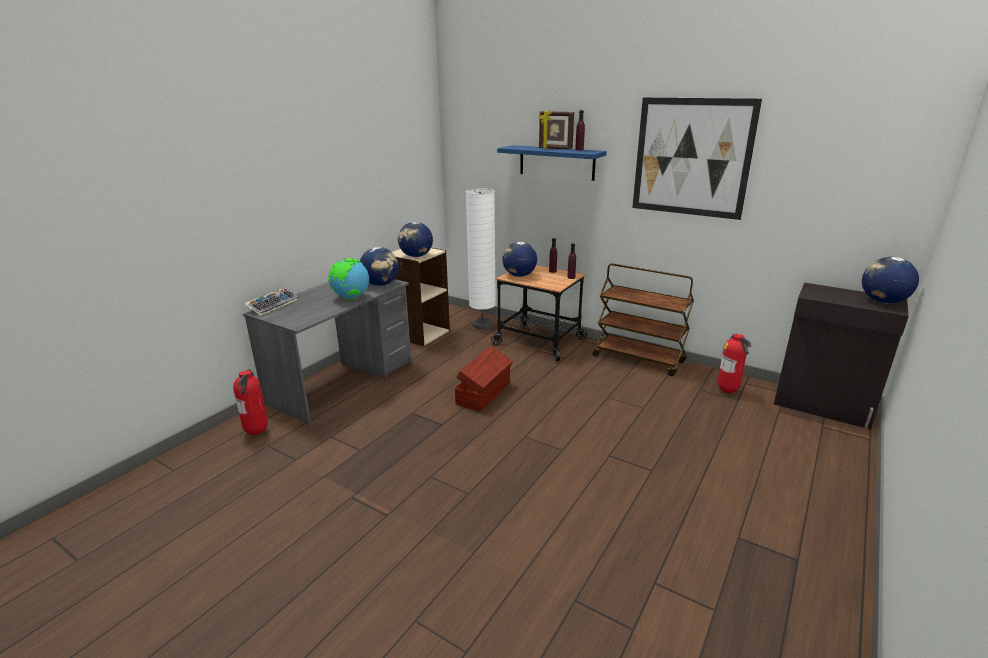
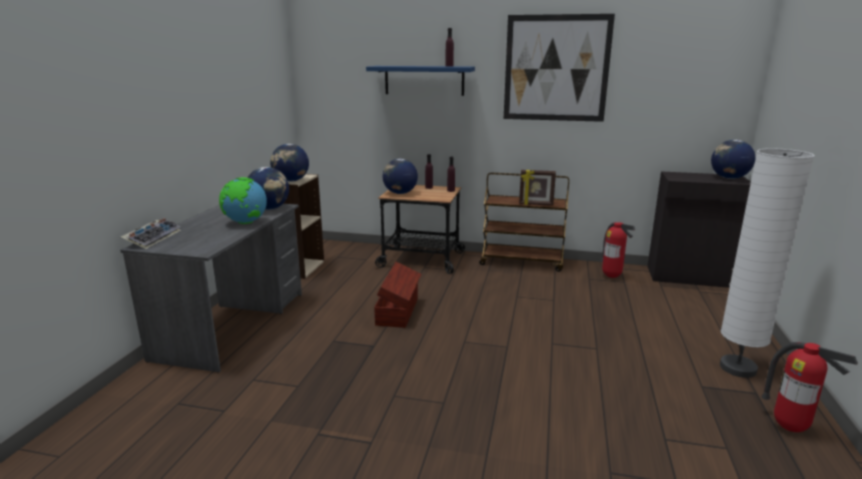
camera: 20 degrees left, 5 degrees down
fire extinguisher [233,369,268,435] -> fire extinguisher moved to [761,342,858,432]
white floor lamp [466,188,496,329] -> white floor lamp moved to [720,148,815,378]
picture frame [539,110,574,150] -> picture frame moved to [519,170,556,206]

